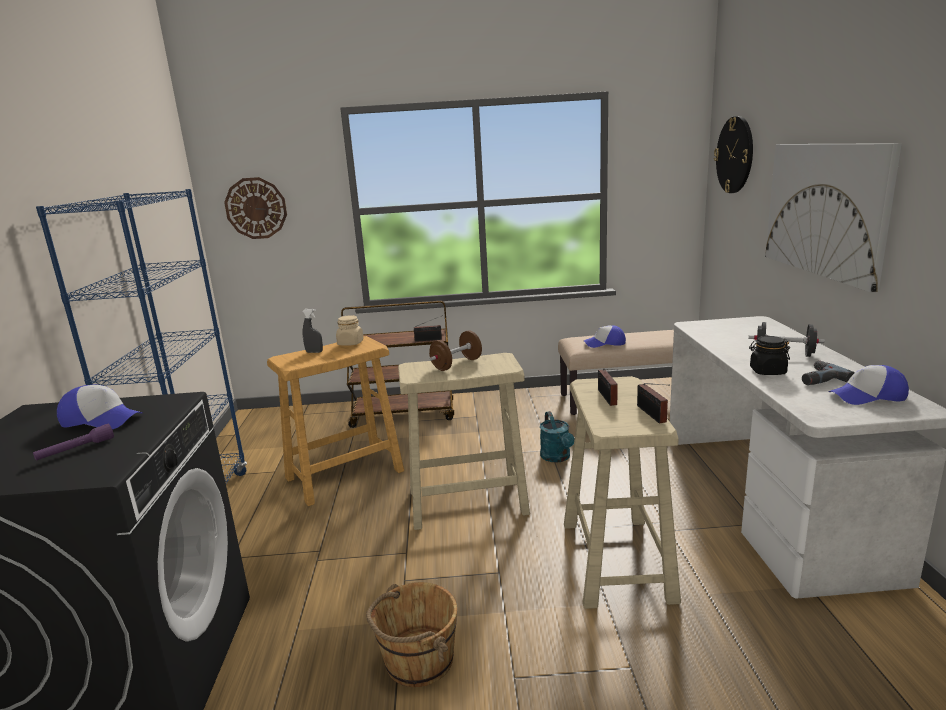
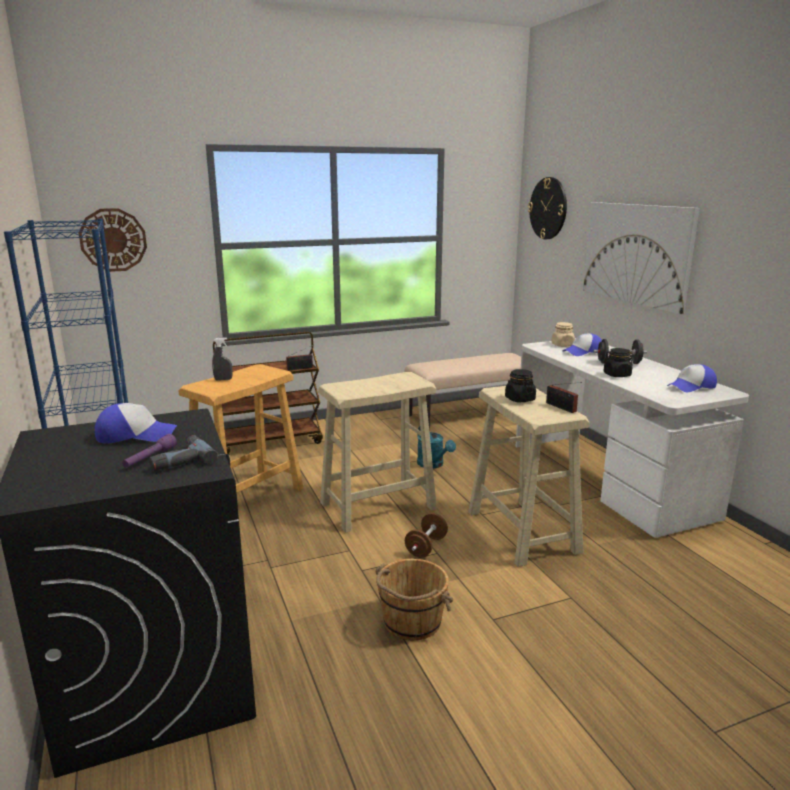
camera: 20 degrees left, 0 degrees up
beige jar [336,315,364,346] -> beige jar moved to [551,322,575,347]
brown dumbbell [429,330,482,371] -> brown dumbbell moved to [405,513,448,558]
cap [584,325,626,348] -> cap moved to [563,333,602,356]
radio [598,369,618,406] -> black jar [505,369,536,403]
power drill [802,360,855,385] -> power drill moved to [149,435,218,472]

